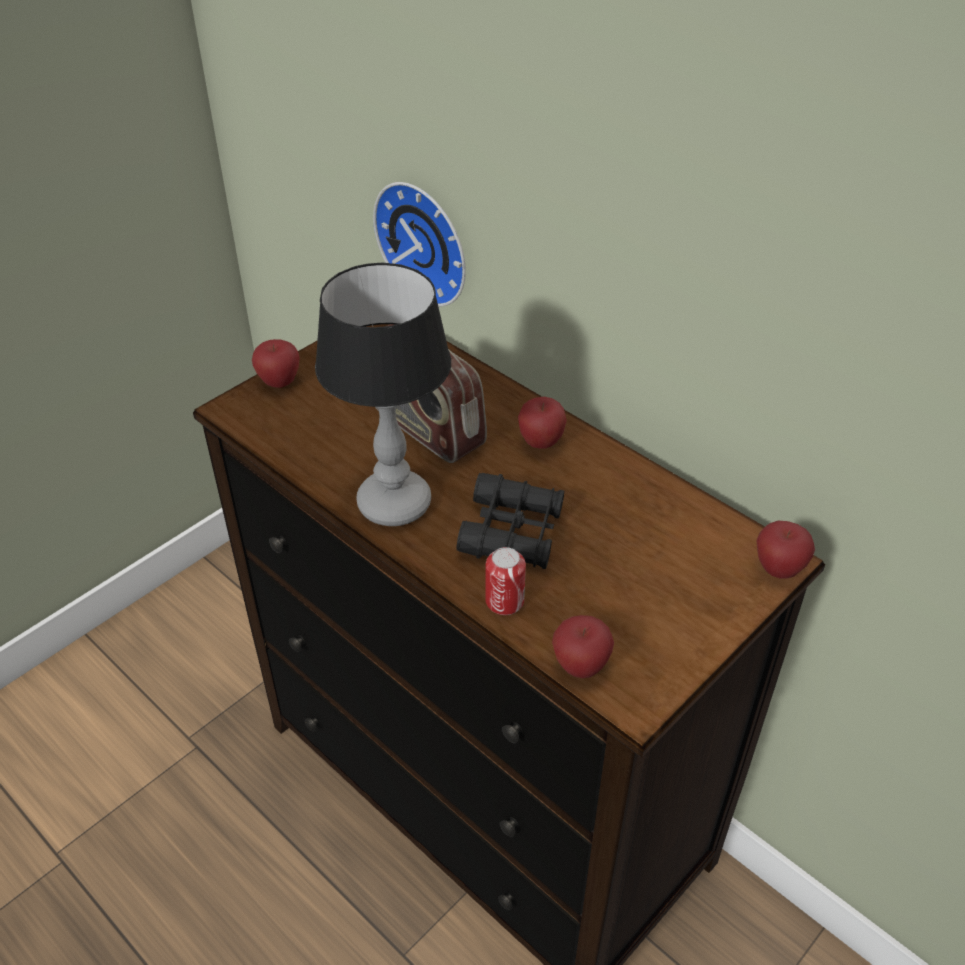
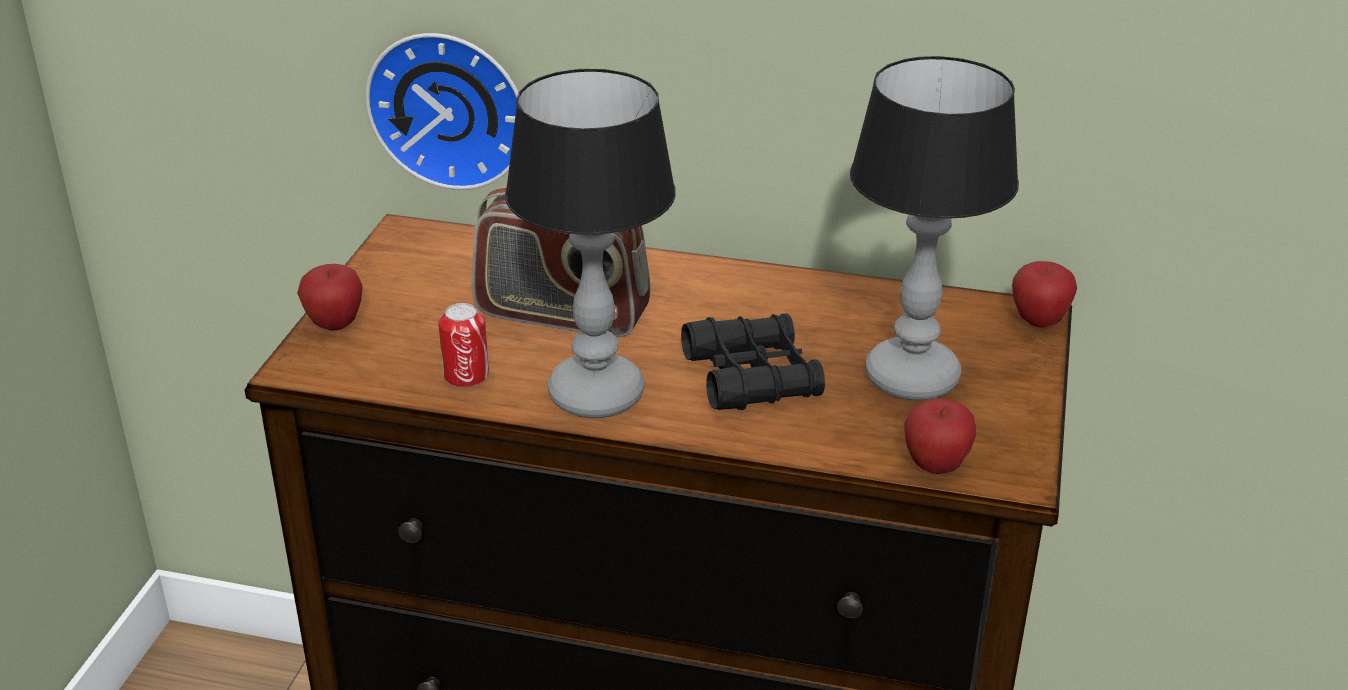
camera: 30 degrees left, 10 degrees down
can [485,547,526,615] -> can moved to [438,303,489,388]
apple [518,396,567,448] -> none
none -> table lamp [850,56,1019,400]

